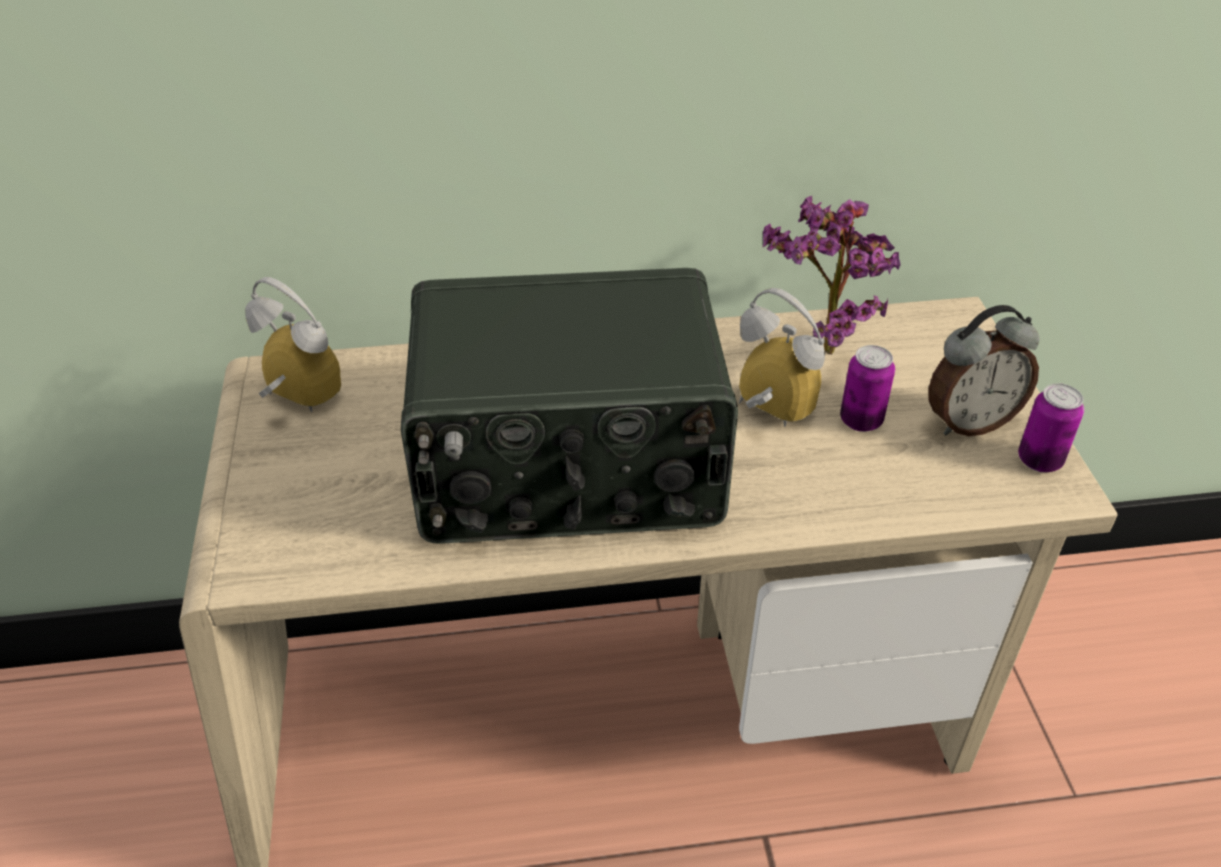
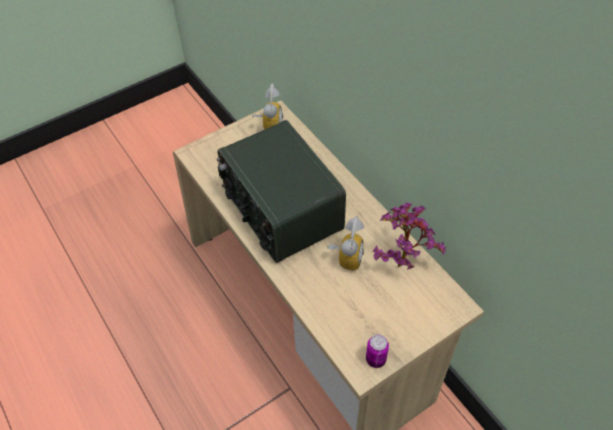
camera: 65 degrees right, 10 degrees up
can [840,345,895,432] -> none
alarm clock [929,305,1039,436] -> none

